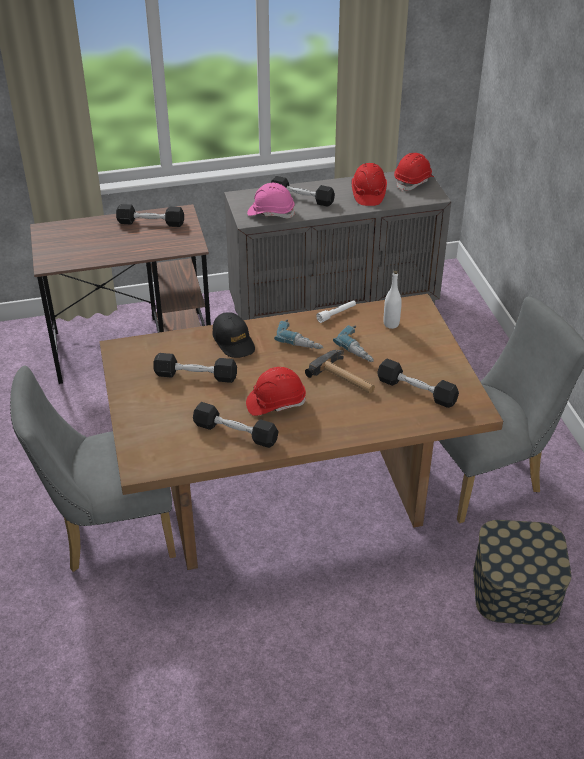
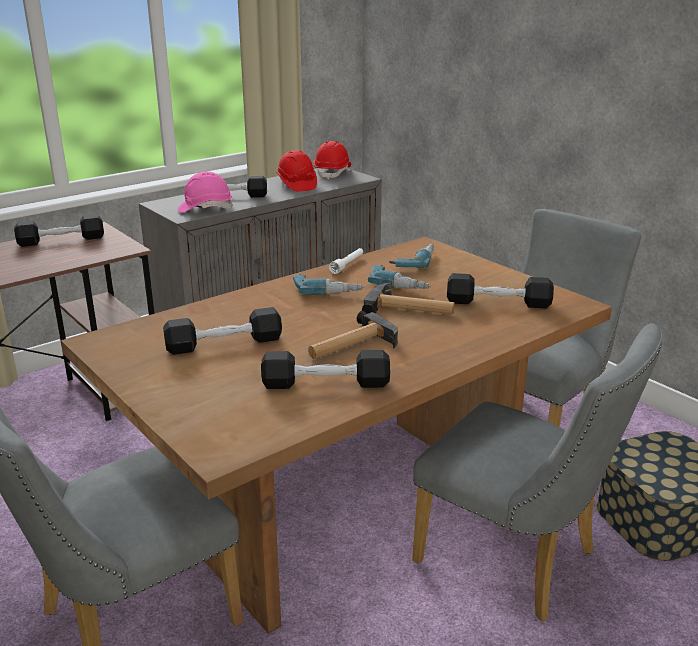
camera: 25 degrees left, 15 degrees down
black cap [212,312,255,358] -> none
red hard hat [246,367,306,416] -> hammer [308,311,398,359]
white bottle [384,271,402,329] -> power drill [389,244,434,269]
none -> grey chair [412,323,662,622]

